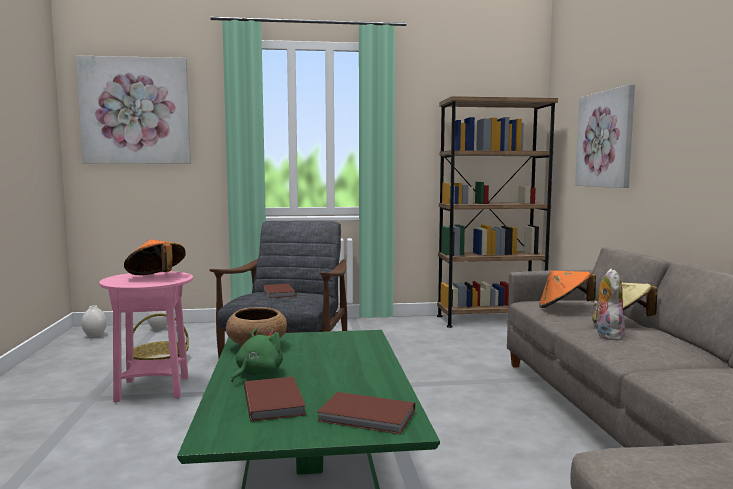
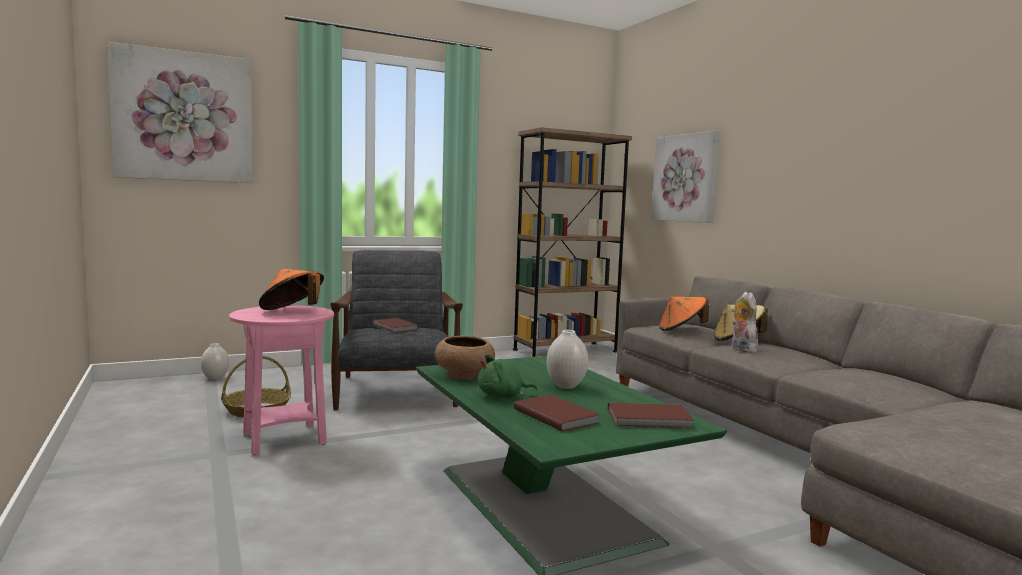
camera: 20 degrees left, 0 degrees up
white vase [81,305,107,338] -> white vase moved to [547,330,588,389]
green plush toy [231,329,283,382] -> green plush toy turned 120 degrees counterclockwise [478,354,538,398]

